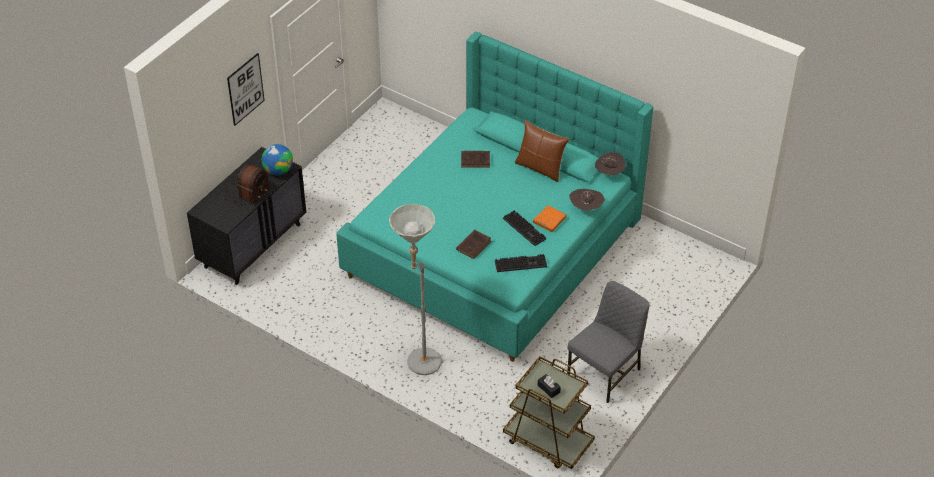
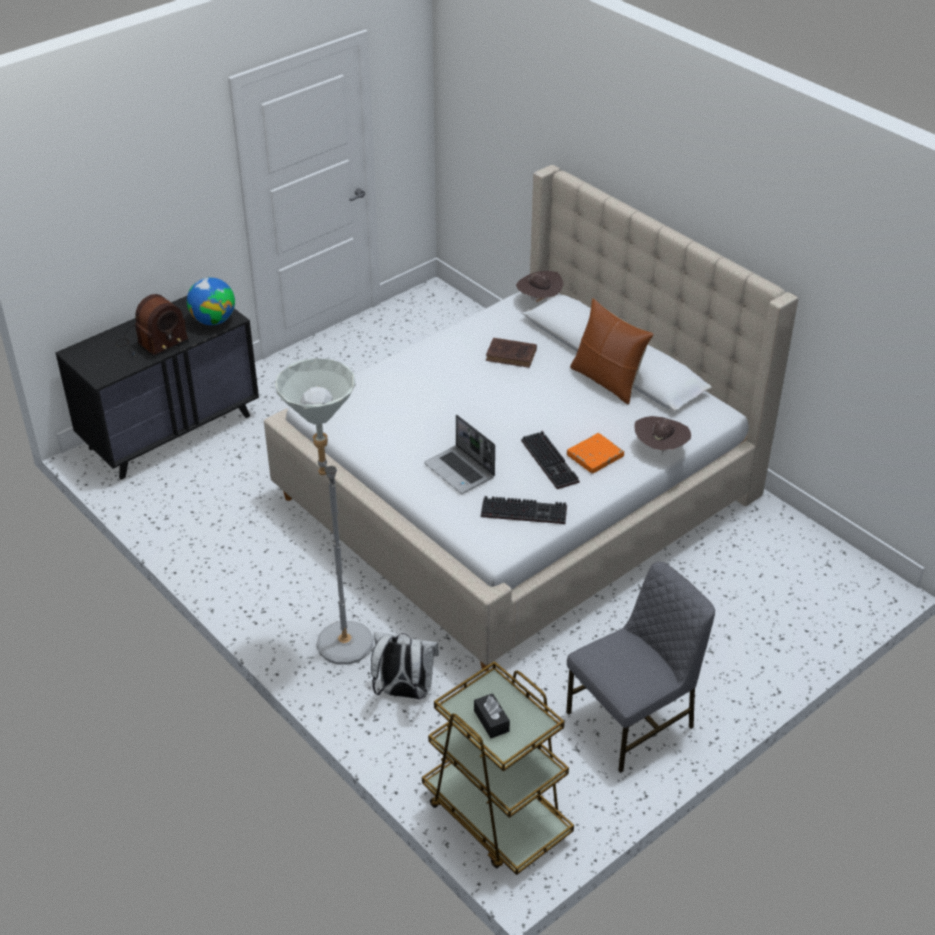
camera: 15 degrees right, 5 degrees down
picture [227,53,265,126] -> none
turquoise bed [336,32,654,362] -> beige bed [264,165,798,672]
brown book [456,230,491,259] -> laptop [424,415,495,494]
brown hat [595,152,626,176] -> brown hat moved to [516,271,564,302]
none -> white backpack [371,632,439,699]

